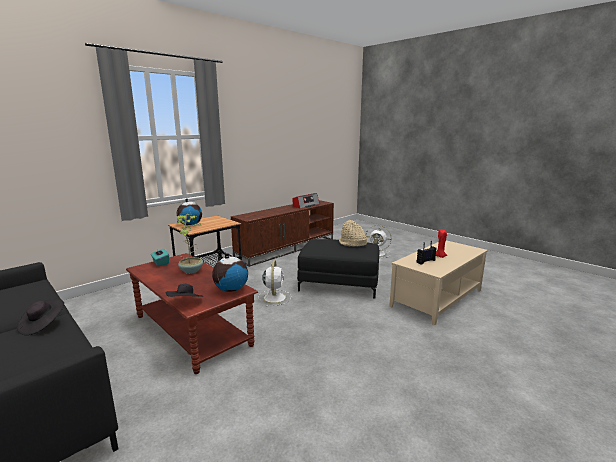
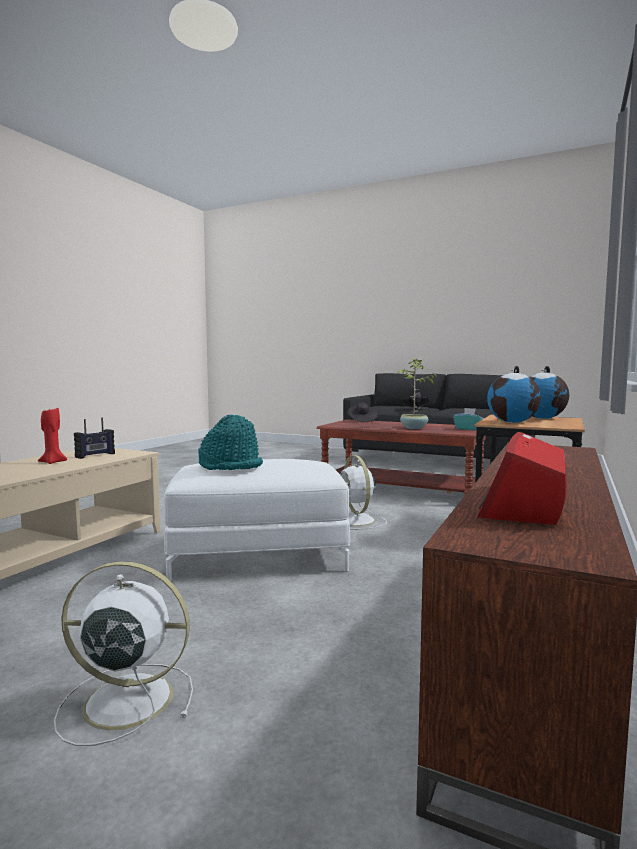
camera: 160 degrees right, 10 degrees down
globe [212,253,248,292] -> globe moved to [487,366,541,423]
black ottoman [297,239,379,299] -> white ottoman [164,459,350,582]
beige hat [339,220,367,247] -> turquoise hat [198,415,263,470]

